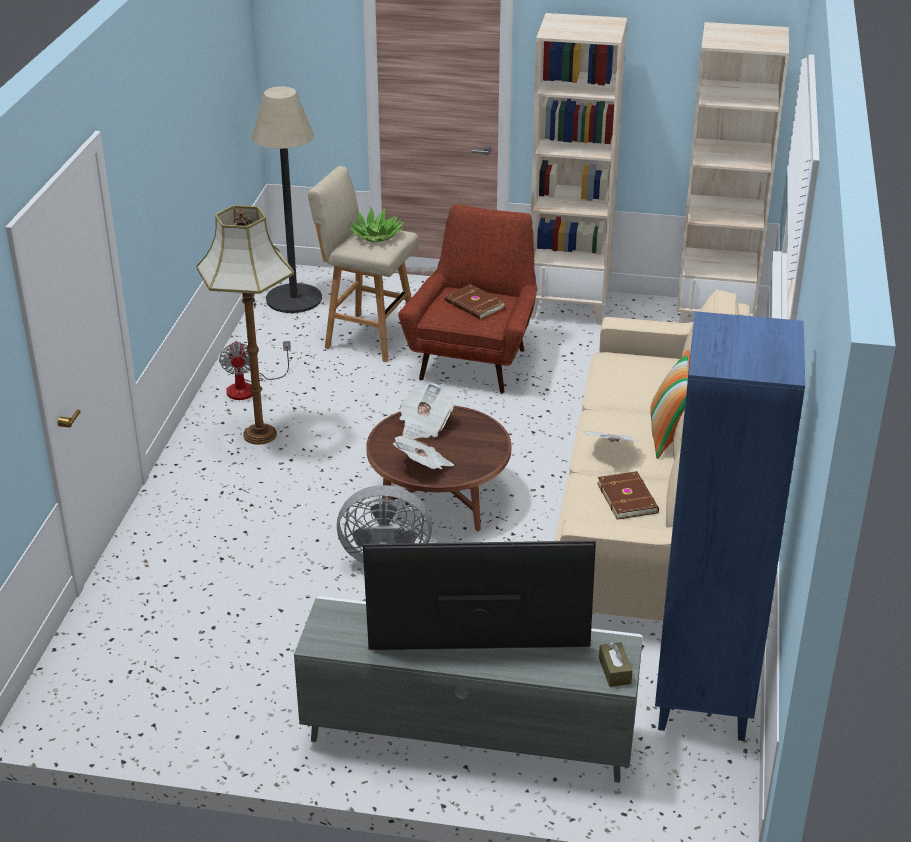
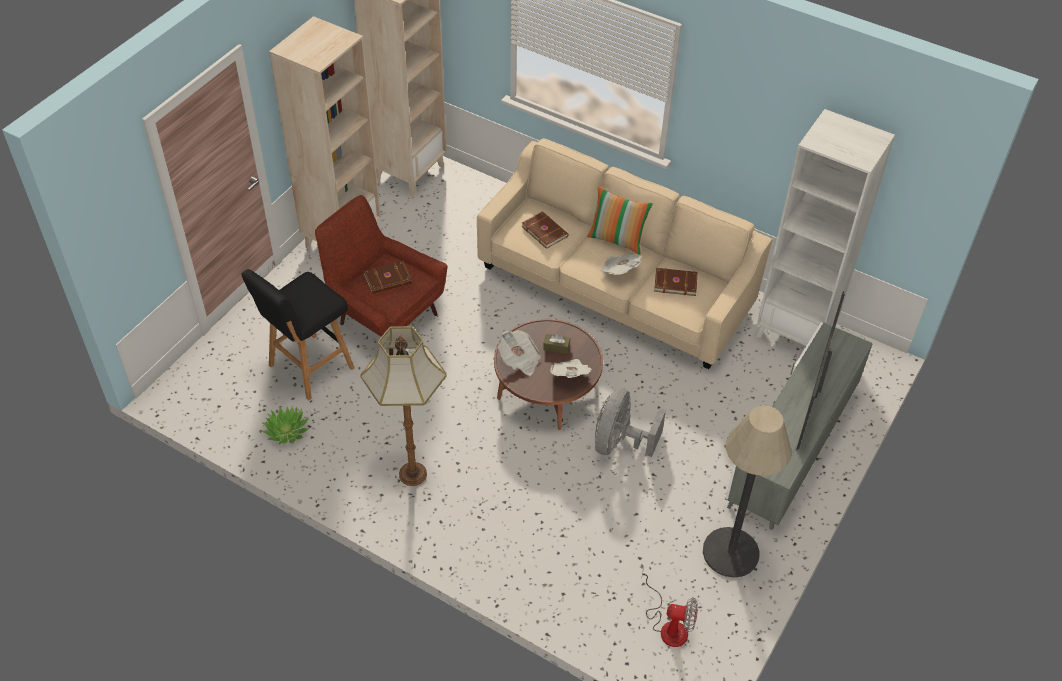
camera: 70 degrees left, 15 degrees up
fan [219,341,291,400] -> fan moved to [642,572,698,647]
floor lamp [252,86,322,313] -> floor lamp moved to [703,405,791,578]
beige stool [308,166,419,362] -> black stool [241,269,355,401]
potted plant [348,206,404,243] -> potted plant moved to [261,407,310,444]
brown tissue box [599,642,632,687] -> brown tissue box moved to [543,334,570,354]
blue bookcase [655,311,805,741] -> white bookcase [756,109,895,346]
none -> brown book [521,211,568,249]

